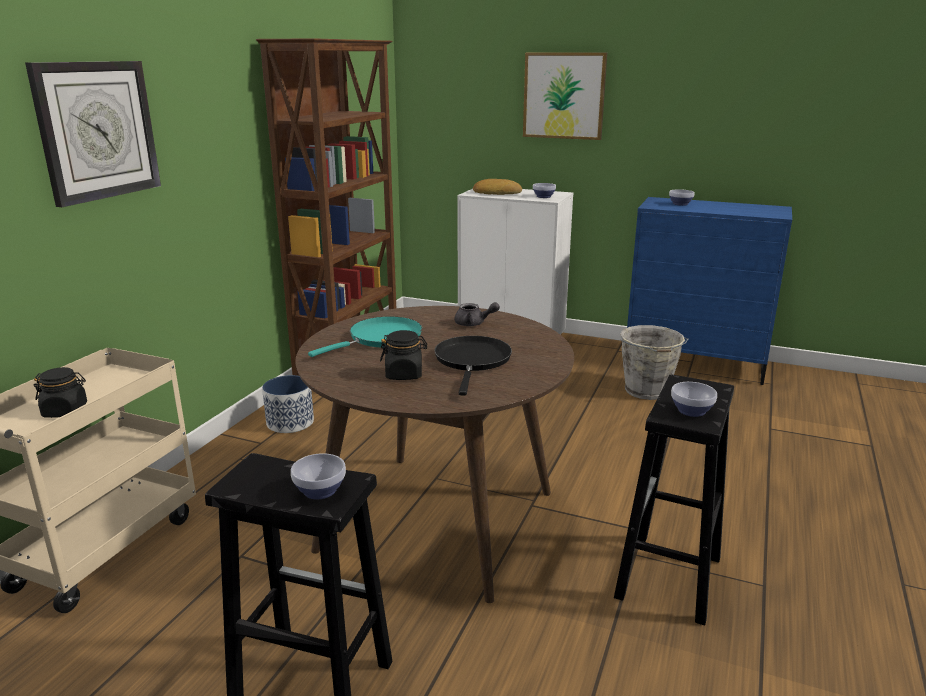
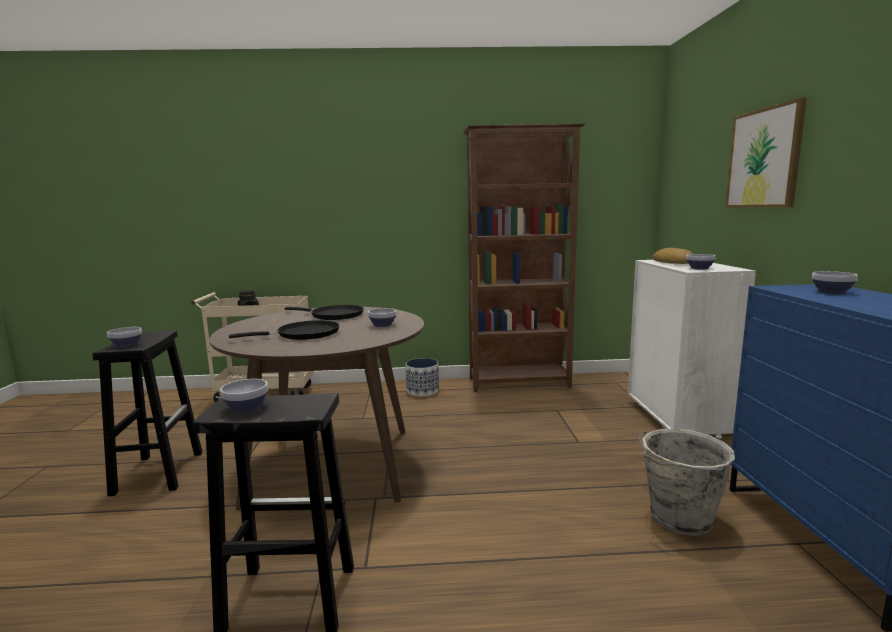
camera: 65 degrees right, 10 degrees down
wall clock [25,61,161,207] -> none
turquoise frying pan [308,317,422,357] -> black frying pan [285,305,364,320]
black jar [380,330,427,380] -> none
grey teapot [454,302,500,326] -> bowl [368,308,397,327]

